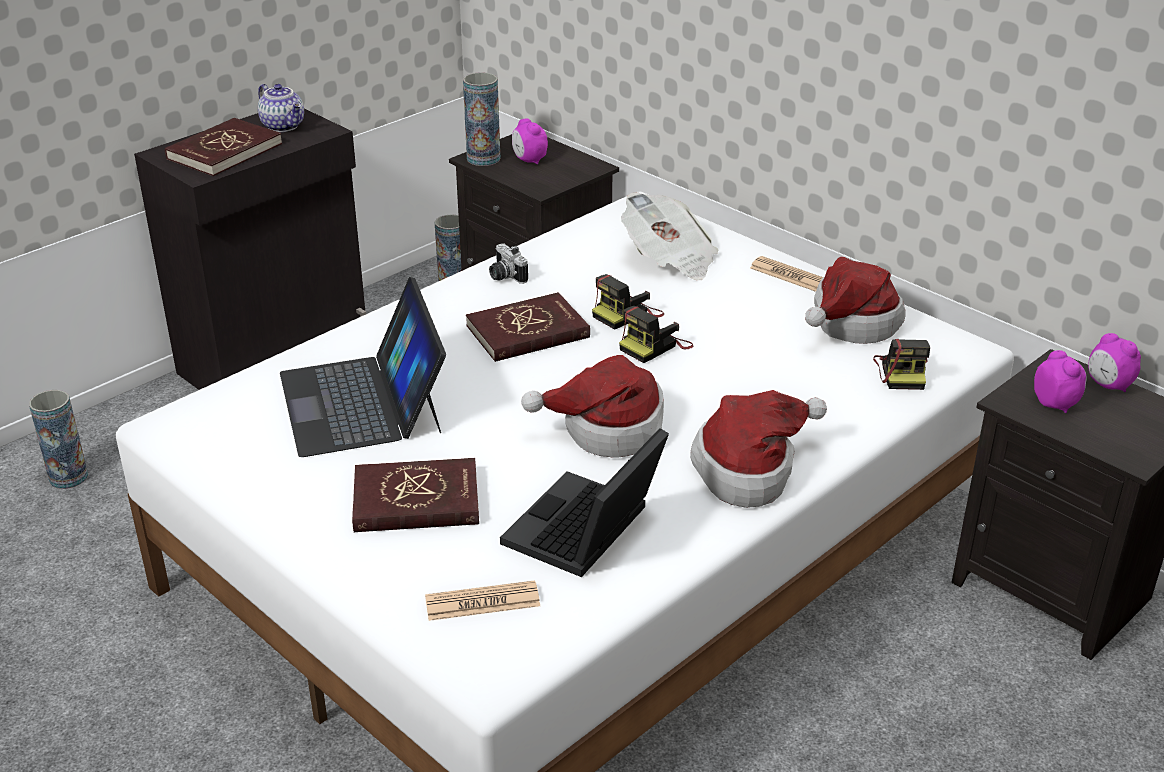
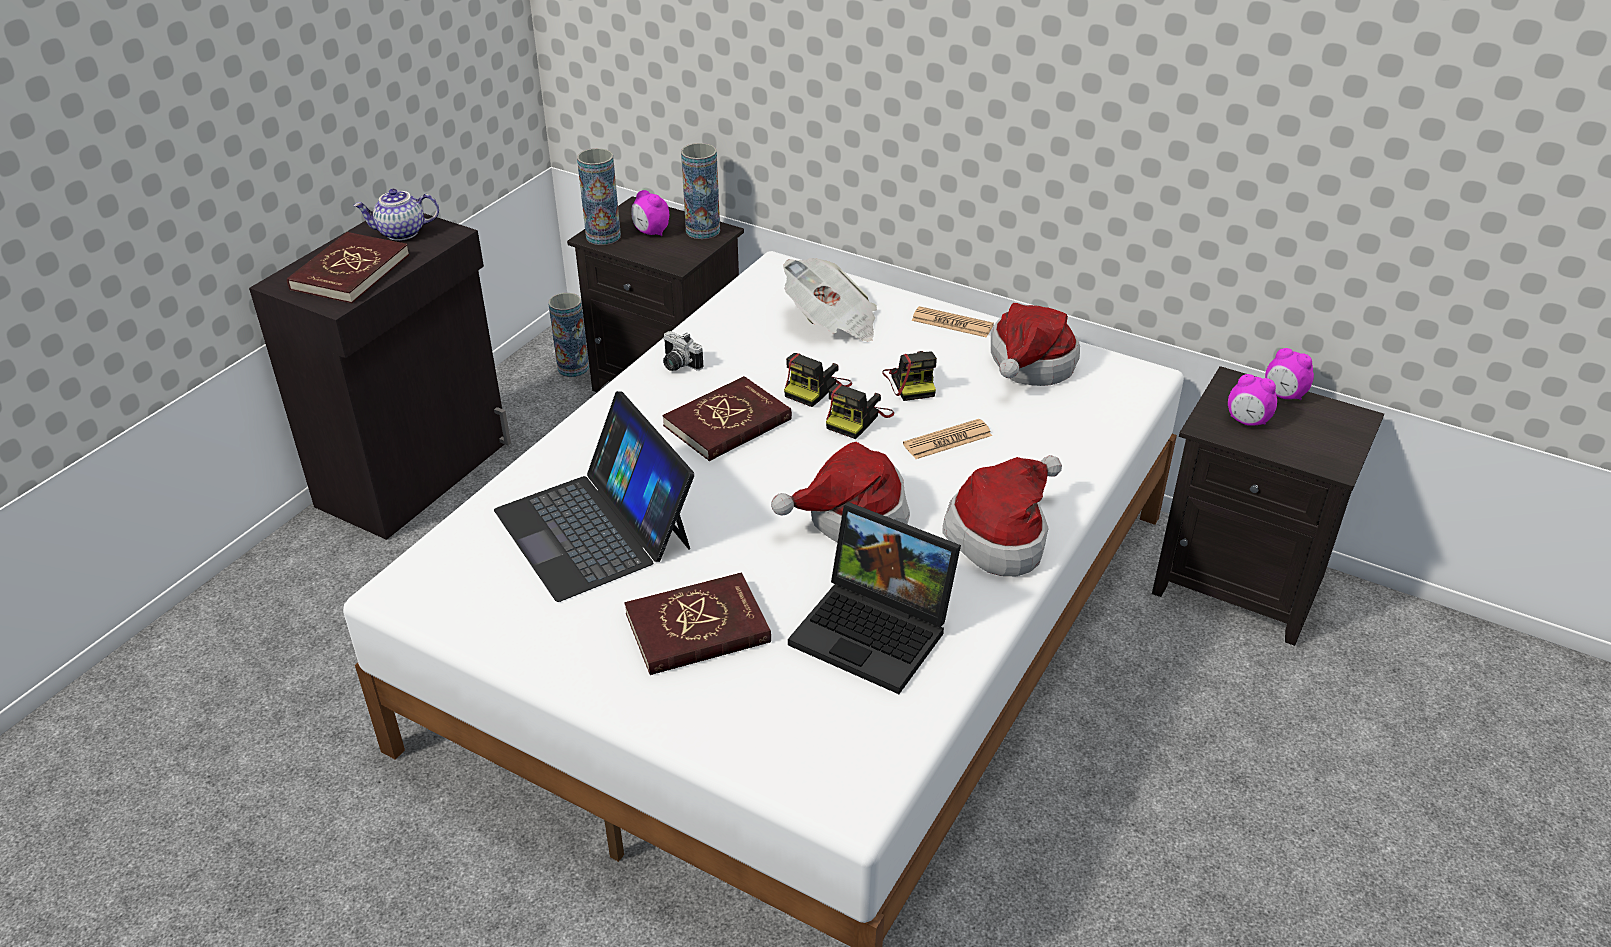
camera: 15 degrees left, 5 degrees up
vase [29,390,88,489] -> vase moved to [681,143,720,239]
teapot [258,84,304,132] -> teapot turned 135 degrees clockwise [353,189,439,241]
newspaper [425,580,540,621] -> newspaper moved to [903,419,992,459]
laptop [500,428,669,577] -> laptop turned 75 degrees counterclockwise [788,502,961,694]
camera [873,339,930,390] -> camera moved to [882,351,937,401]
alarm clock [1034,350,1087,413] -> alarm clock turned 150 degrees clockwise [1228,374,1277,426]

